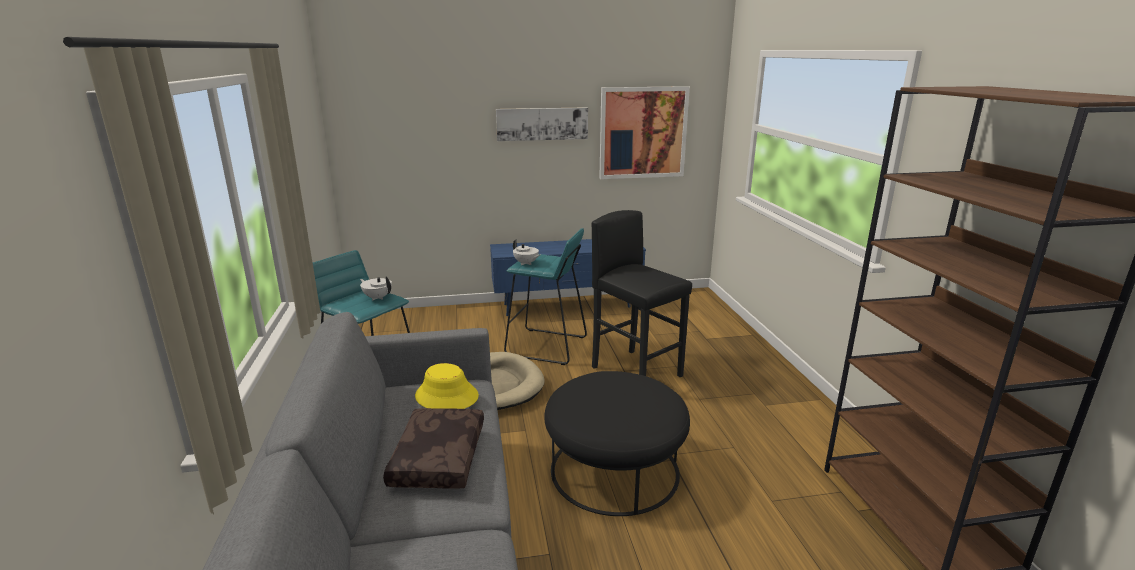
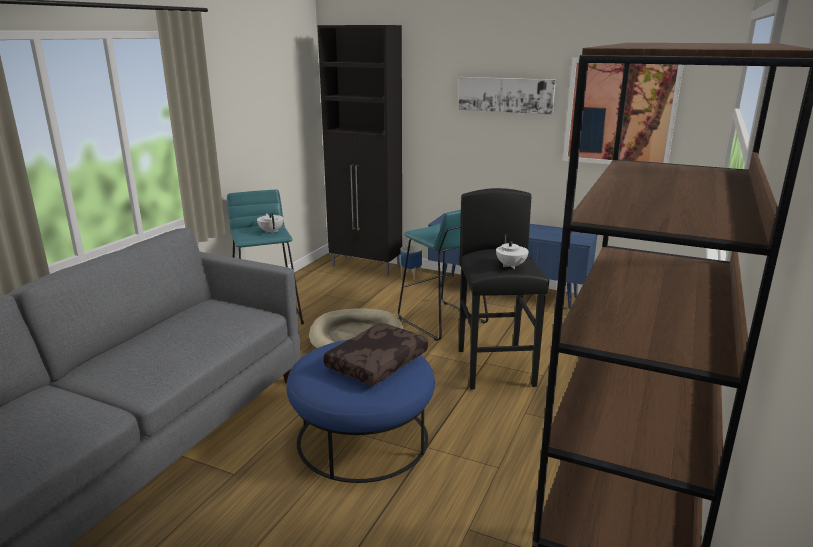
camera: 35 degrees right, 0 degrees up
brown pillow [383,408,484,489] -> brown pillow moved to [324,322,428,386]
yellow hat [415,363,479,409] -> none
white teapot [513,239,540,265] -> white teapot moved to [496,234,529,269]
black ottoman [544,371,690,516] -> blue ottoman [286,340,435,483]
none -> black cabinet [318,25,402,276]
none -> planter [400,245,422,280]

